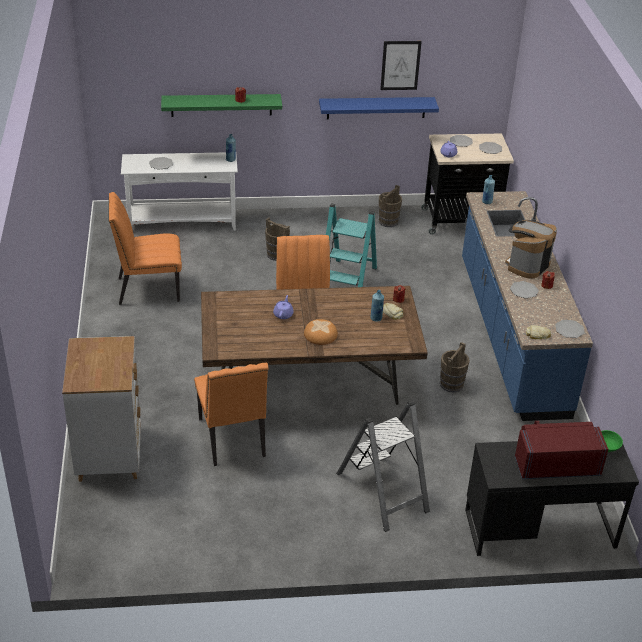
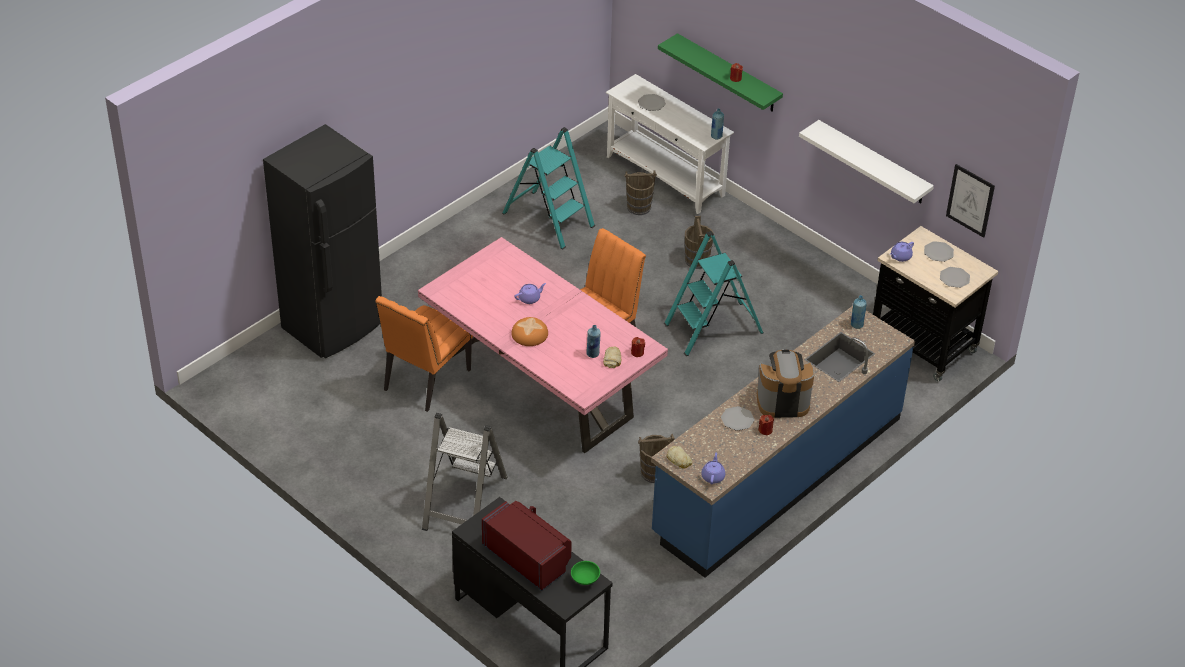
camera: 50 degrees right, 5 degrees up
dresser [62,336,141,482] -> black fridge [263,124,382,358]
orange chair [109,192,182,305] -> turquoise step ladder [502,127,595,250]
brown dining table [201,286,428,405] -> pink dining table [418,237,668,453]
blue shelf [319,97,439,120] -> white shelf [799,120,934,203]
brown bucket [378,185,402,227] -> brown bucket moved to [625,171,657,215]
picture [380,41,422,90] -> picture moved to [946,164,995,238]
plate [555,320,585,338] -> purple teapot [701,452,725,484]

